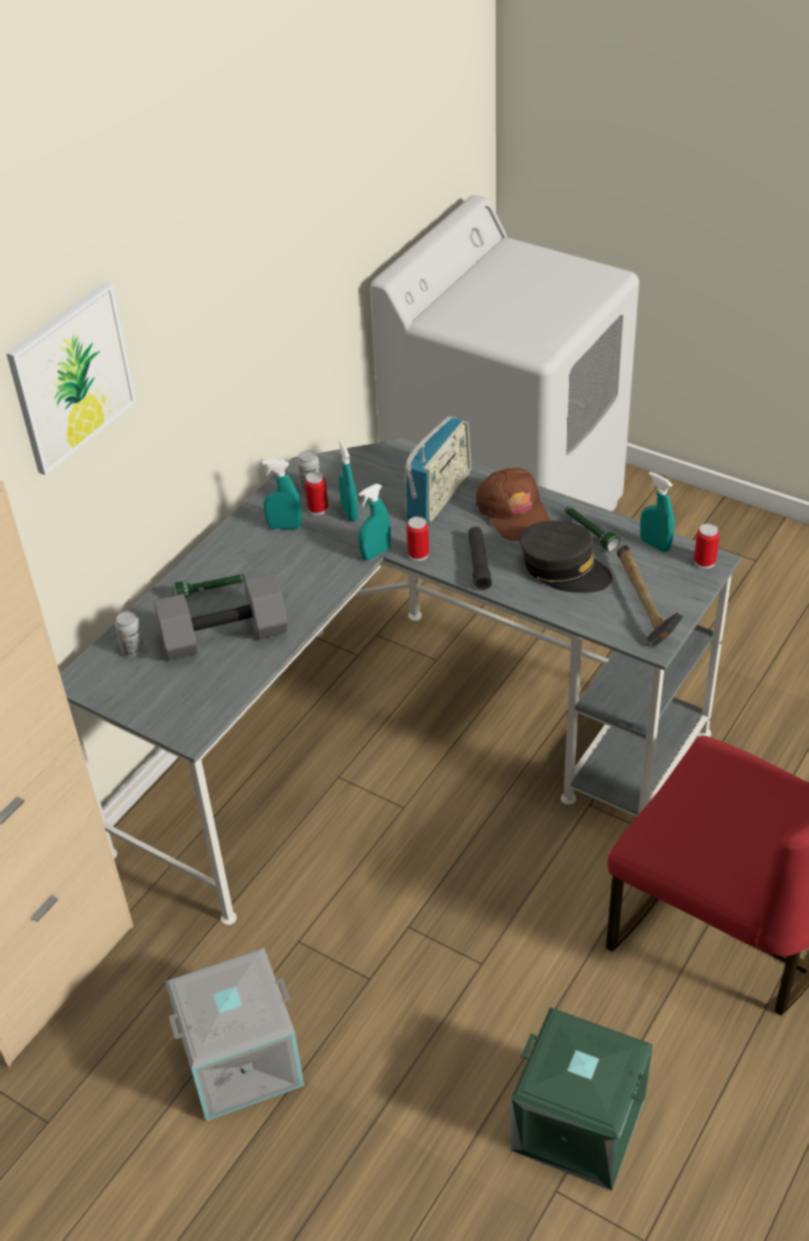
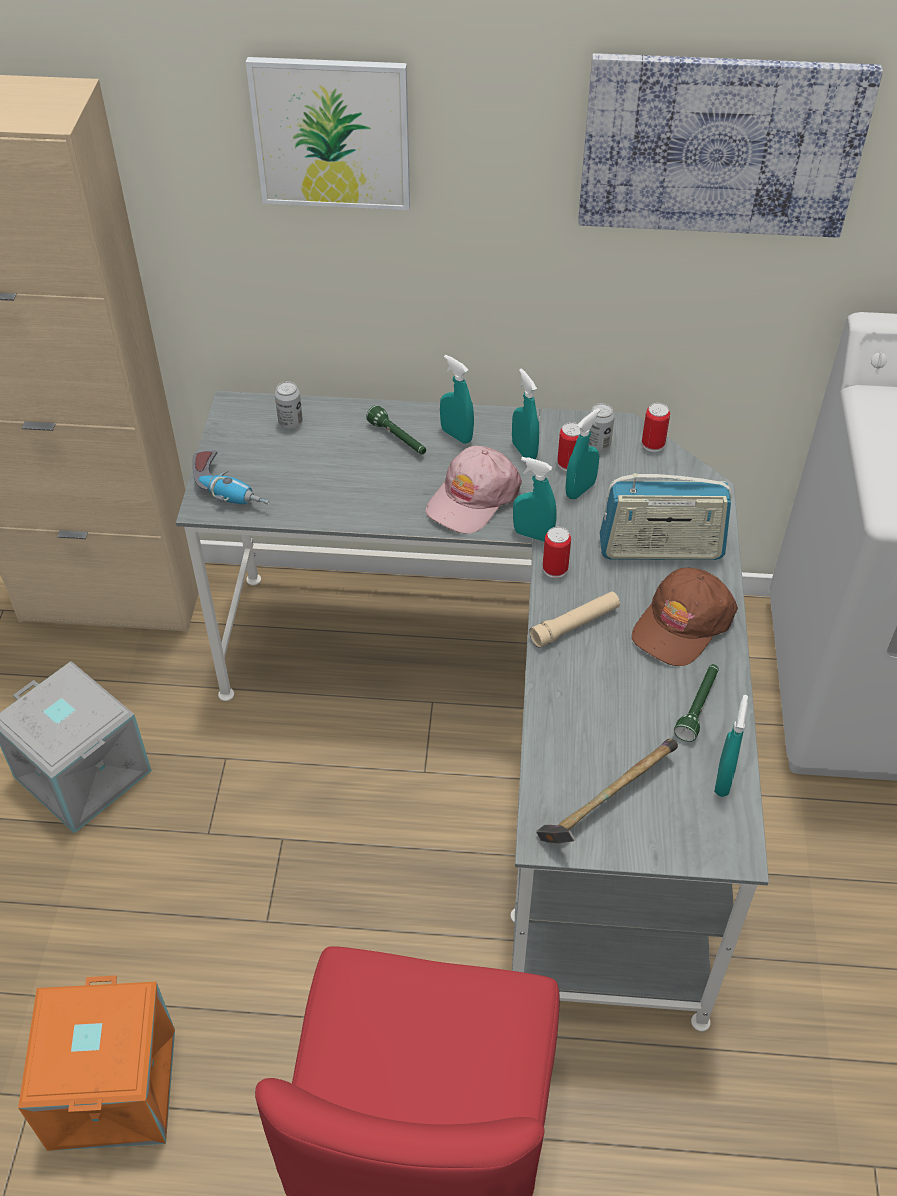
camera: 60 degrees right, 5 degrees up
grey dumbbell [154,573,287,661] -> none
black flashlight [468,527,492,590] -> beige flashlight [529,591,620,648]
green storage box [511,1007,653,1191] -> orange storage box [18,975,175,1151]
grey cap [520,521,612,593] -> none
can [694,524,720,569] -> can moved to [642,403,670,452]
none -> power drill [192,450,270,504]
none -> pink cap [426,446,522,534]
none -> turquoise spray bottle [440,355,474,444]
none -> picture [578,53,883,238]

